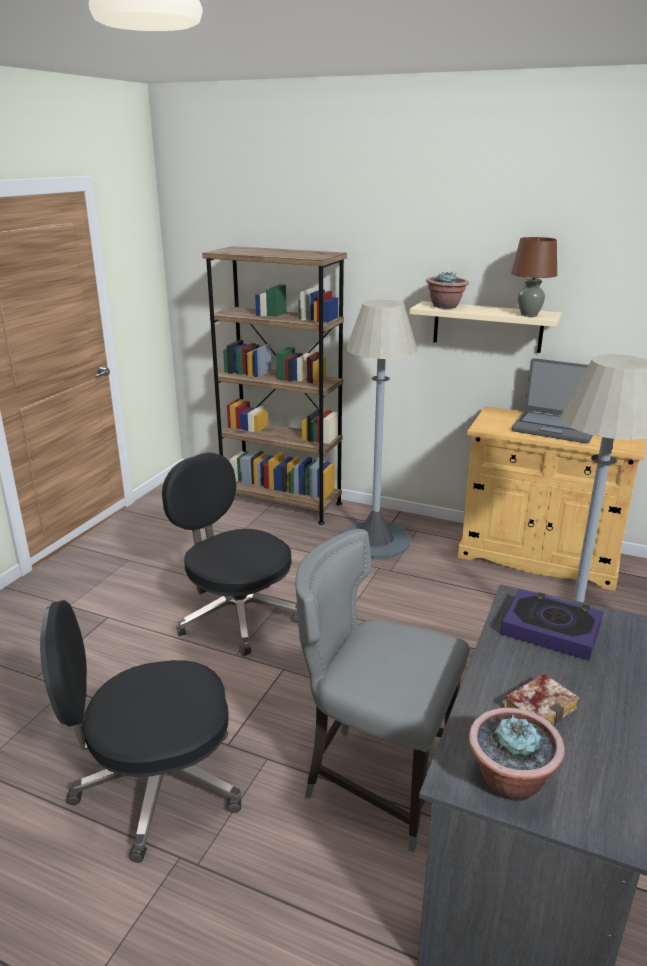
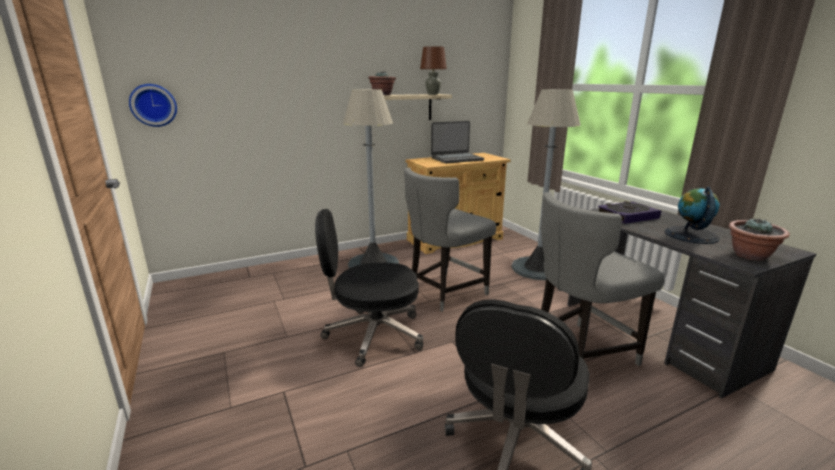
camera: 50 degrees left, 5 degrees down
brown bookcase [202,246,347,525] -> none
book [502,674,580,725] -> globe [665,186,720,244]
none -> wall clock [129,84,177,127]
none -> grey chair [404,167,496,312]

